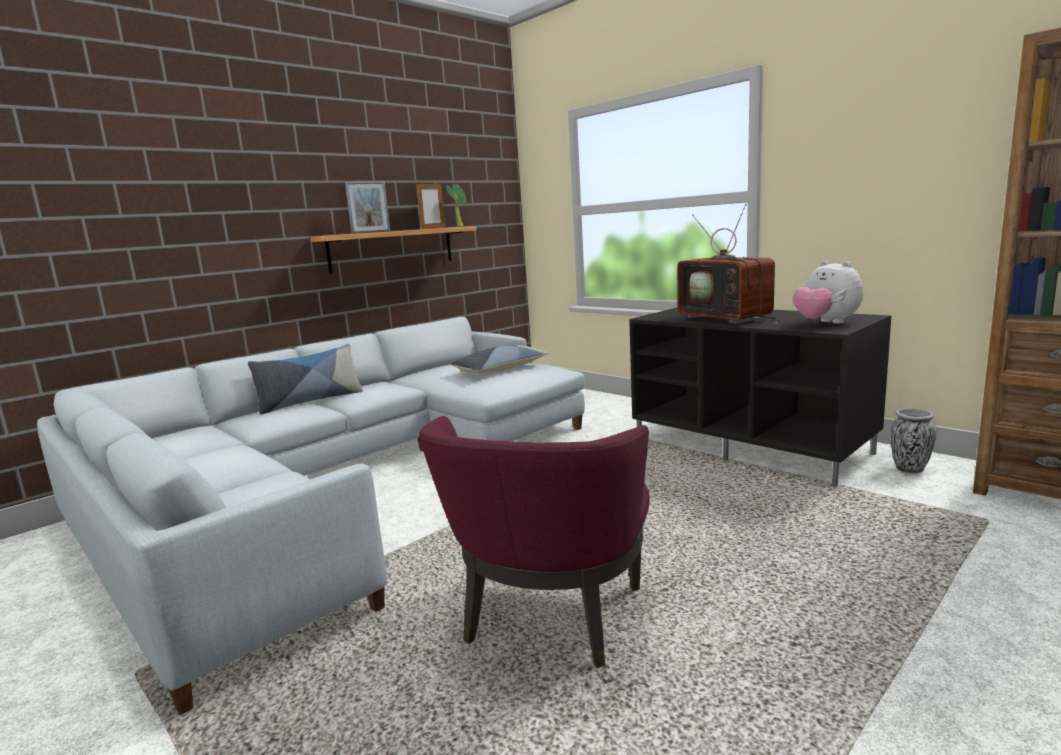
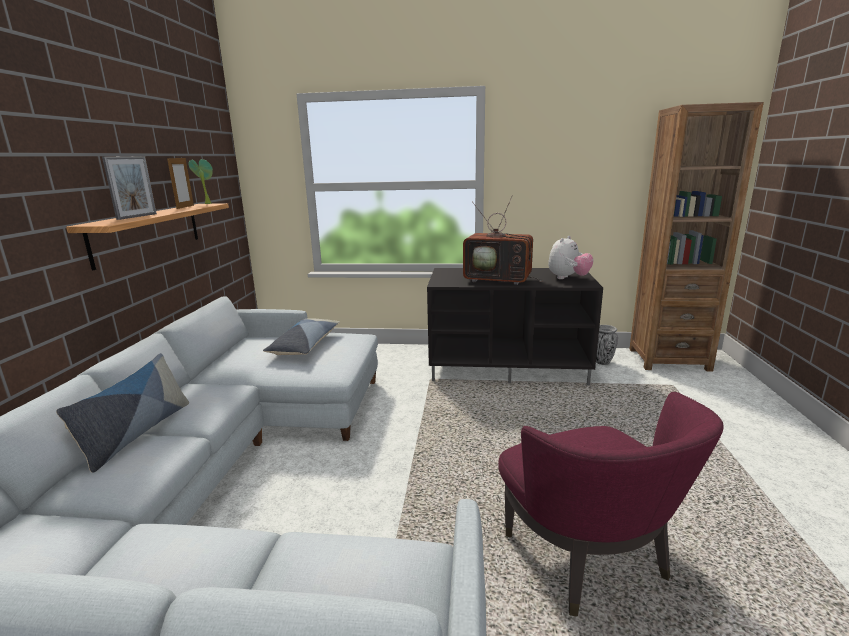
camera: 40 degrees left, 5 degrees up
plush toy [793,261,863,324] -> plush toy turned 75 degrees counterclockwise [548,236,593,279]

